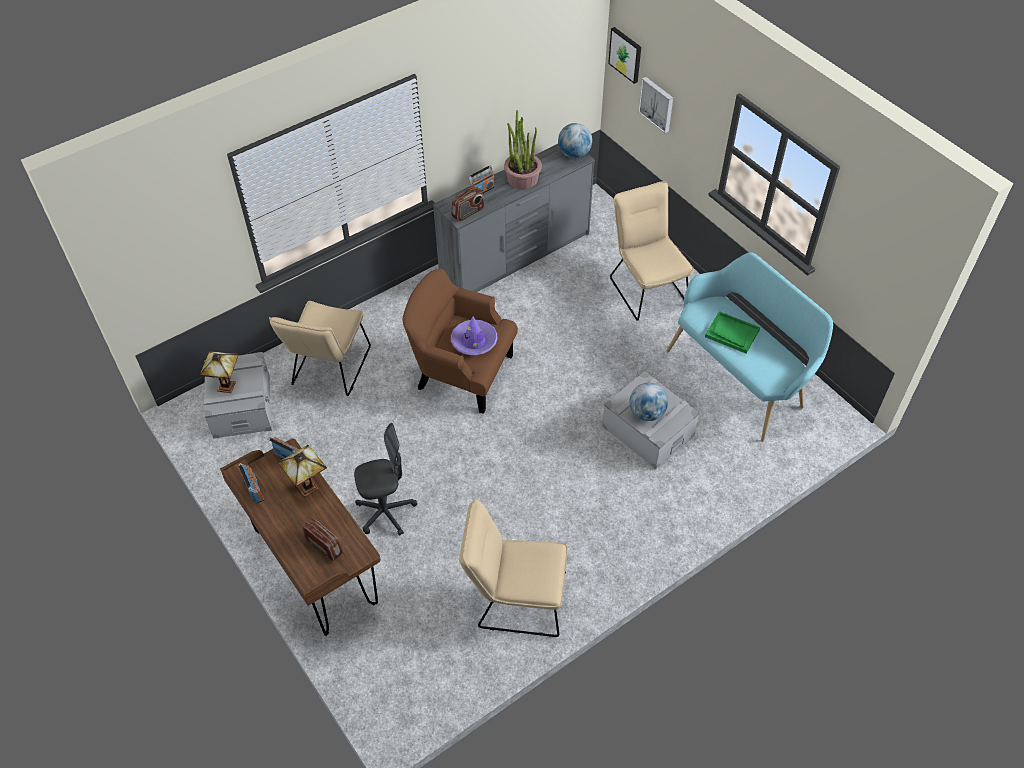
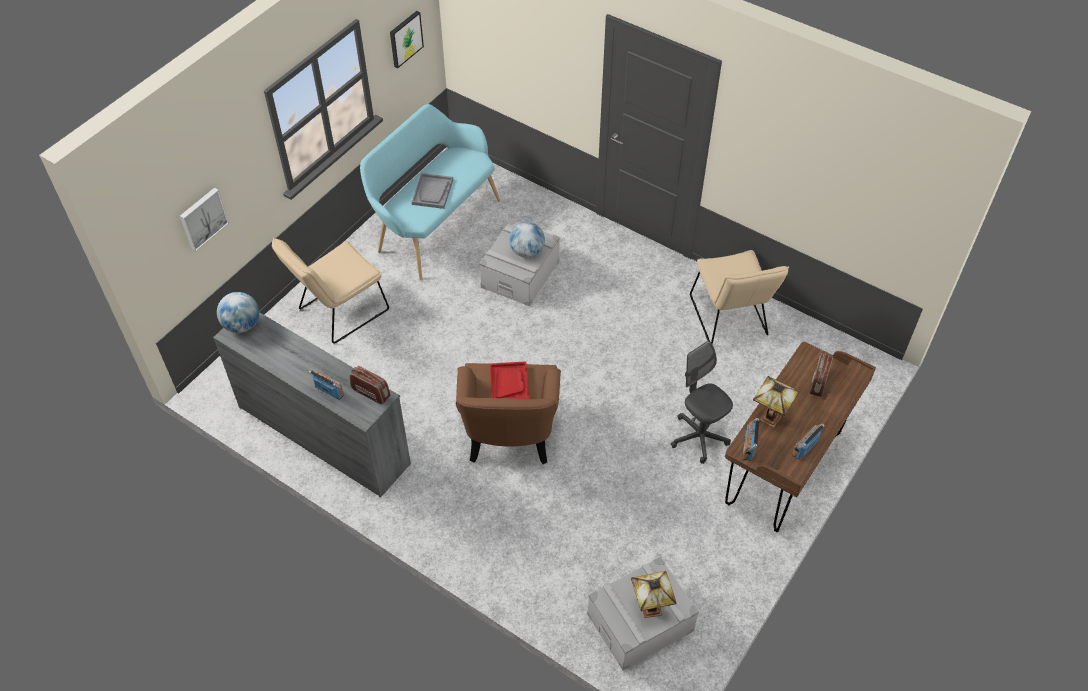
camera: 110 degrees left, 0 degrees up
beige chair [269,301,371,396] -> none
purple hat [451,317,498,355] -> red tray [490,361,529,399]
potted plant [504,110,542,189] -> none
picture [608,27,641,84] -> picture moved to [390,11,424,68]
green tray [705,311,760,354] -> grey tray [412,173,453,209]

